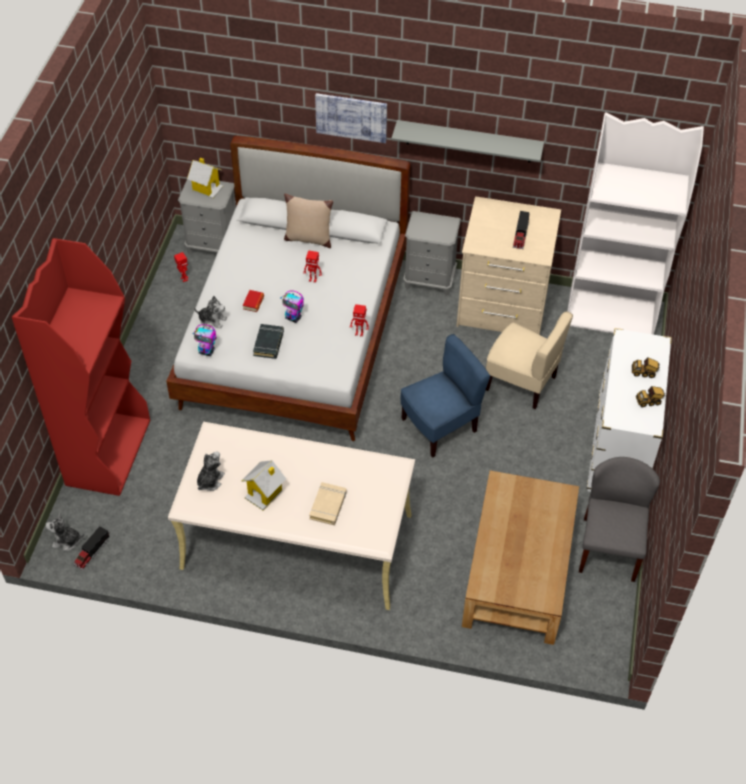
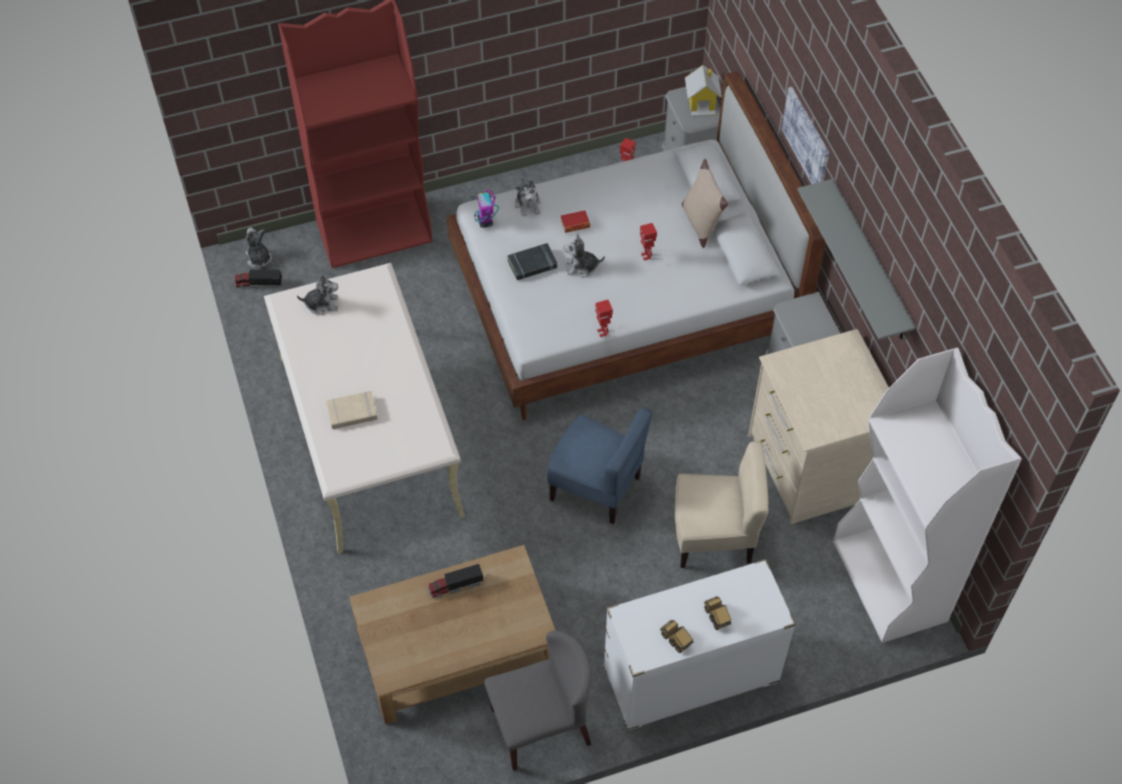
camera: 60 degrees right, 5 degrees up
toy house [241,460,286,510] -> none
toy robot [280,290,304,323] -> plush toy [563,233,605,278]
beige chair [486,311,573,409] -> beige chair turned 90 degrees counterclockwise [675,441,768,568]
toy truck [513,211,530,249] -> toy truck moved to [427,564,484,599]

